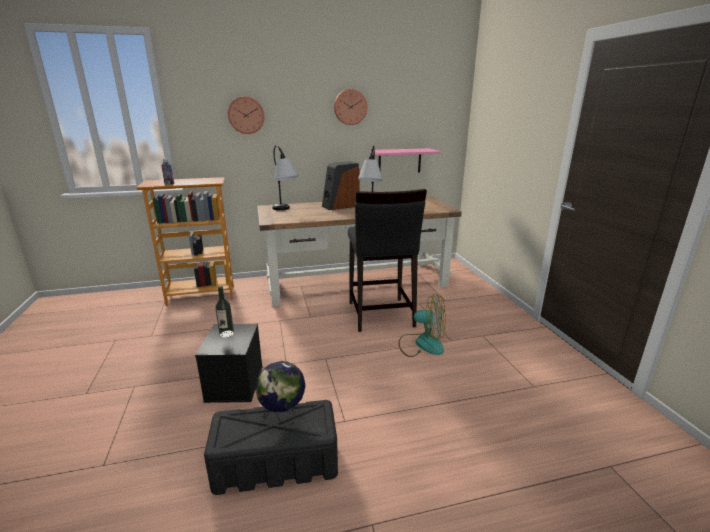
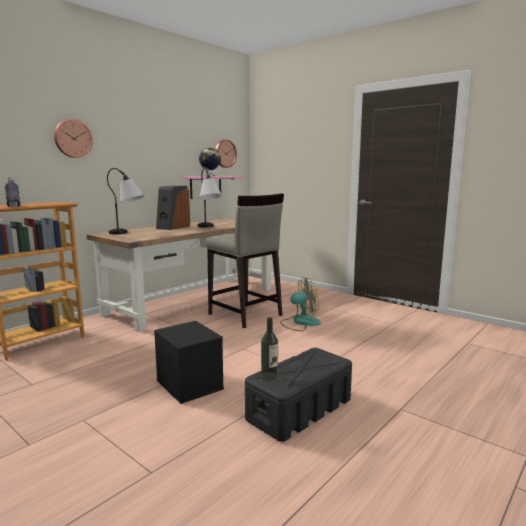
camera: 35 degrees left, 10 degrees down
bottle [215,286,234,338] -> bottle moved to [261,317,278,380]
globe [255,361,305,423] -> globe moved to [199,148,221,176]
wall clock [334,89,367,125] -> wall clock moved to [215,140,237,168]
black stool [348,189,427,332] -> beige stool [206,193,284,328]

